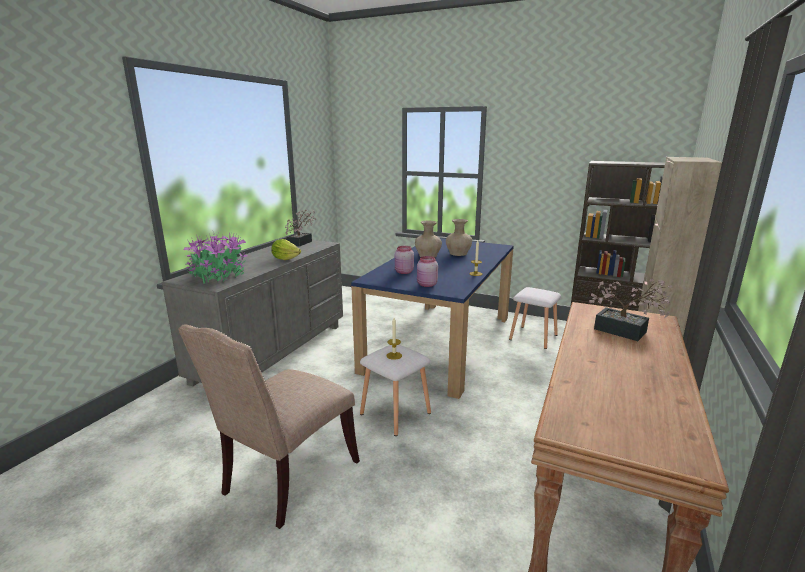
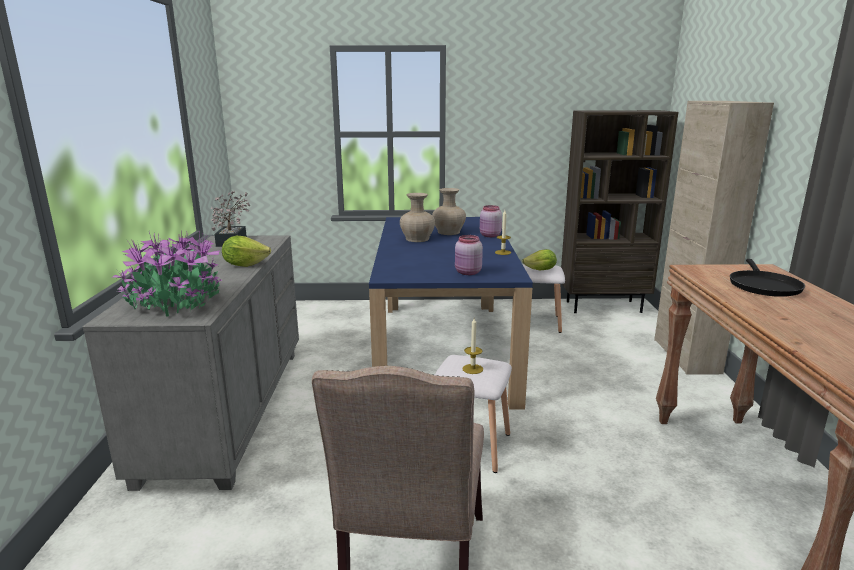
camera: 25 degrees left, 0 degrees up
pink jar [395,246,414,274] -> pink jar moved to [480,205,502,237]
potted plant [589,279,672,341] -> black frying pan [730,259,805,297]
none -> lettuce [522,249,557,270]

